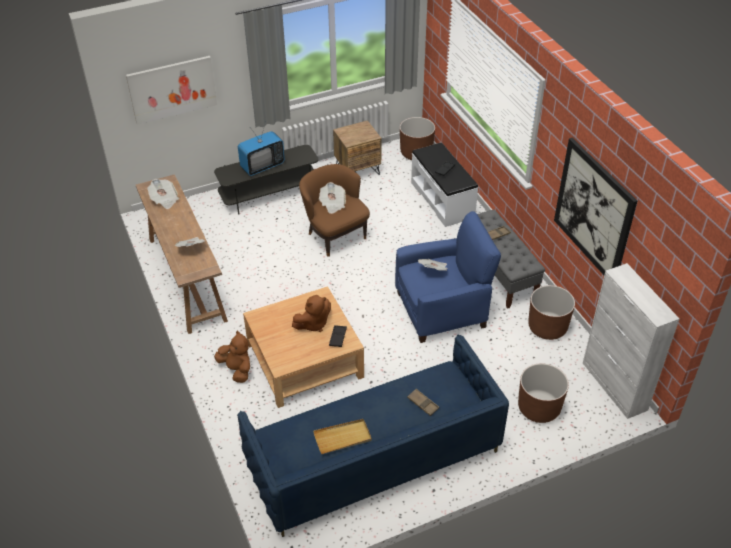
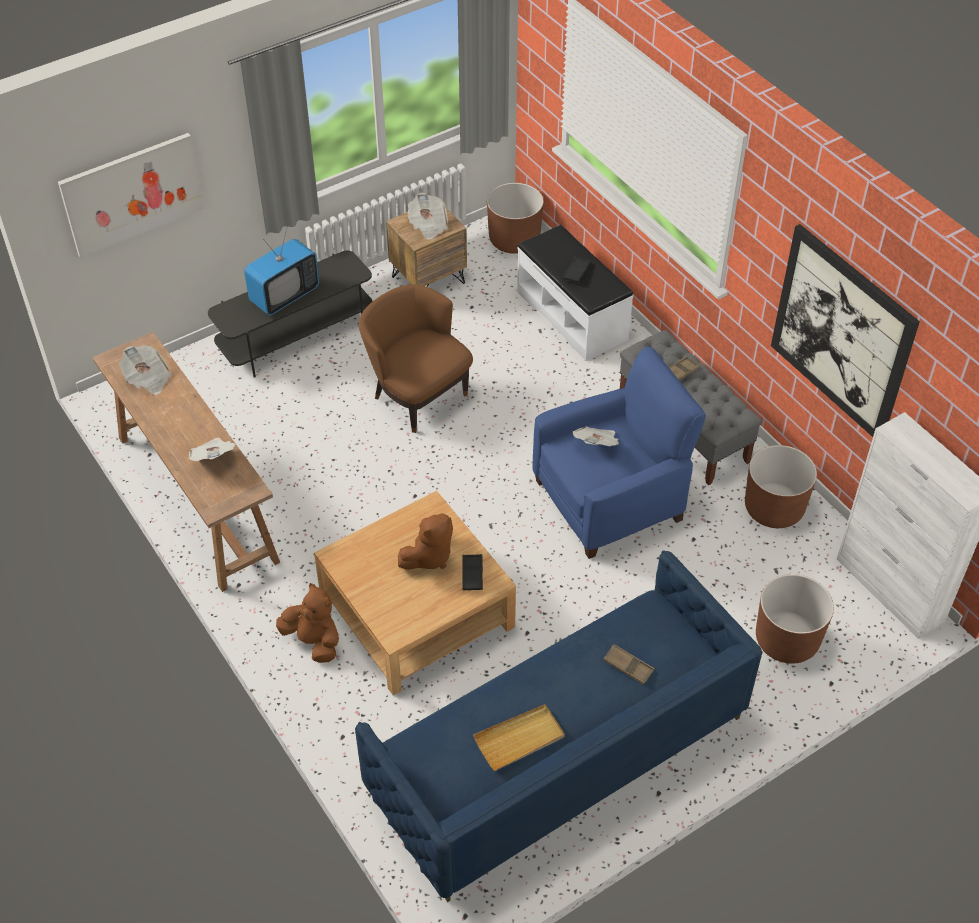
camera: 10 degrees left, 5 degrees up
newspaper [319,182,346,214] -> newspaper moved to [408,193,448,240]

